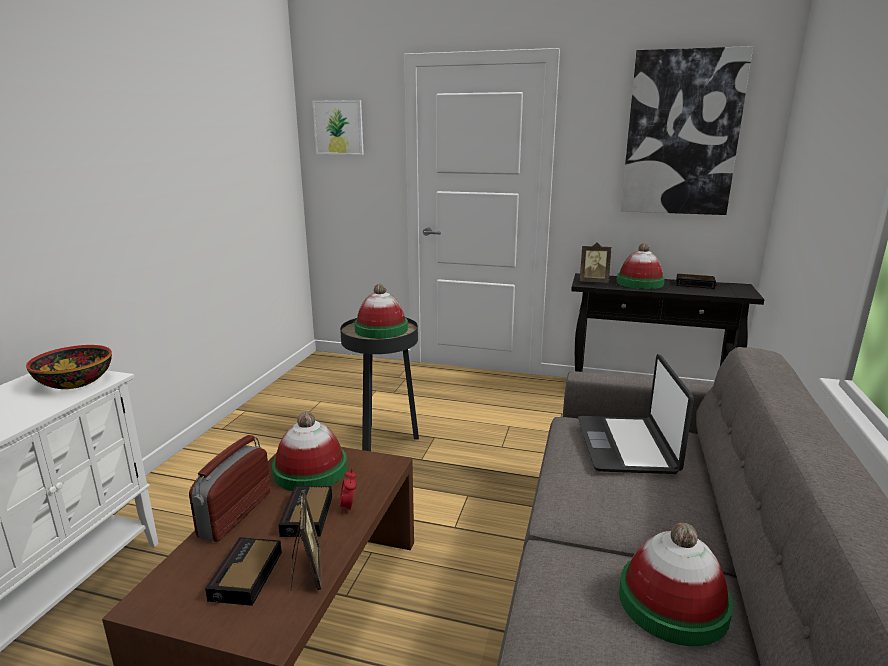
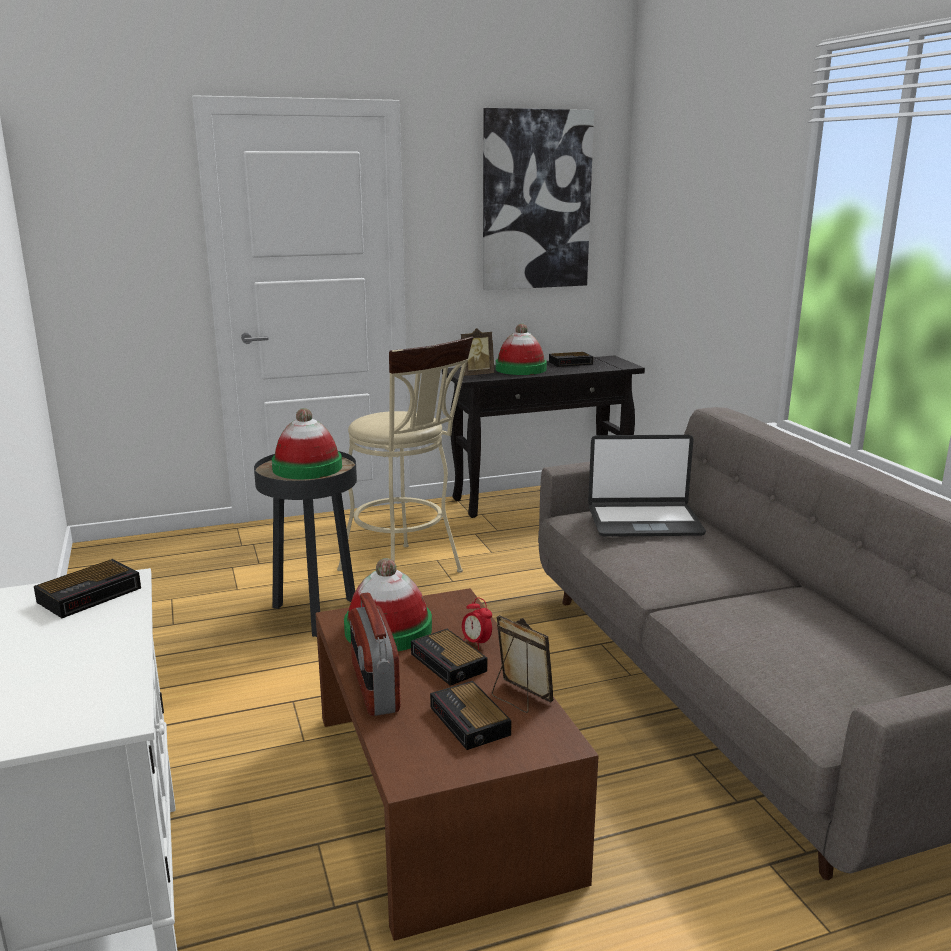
camera: 35 degrees left, 0 degrees up
bowl [26,345,112,389] -> alarm clock [34,559,141,618]
picture [312,100,364,155] -> none
laptop [578,354,694,474] -> laptop turned 60 degrees counterclockwise [588,435,706,537]
hat [619,523,733,646] -> none
none -> beige stool [337,337,473,573]

